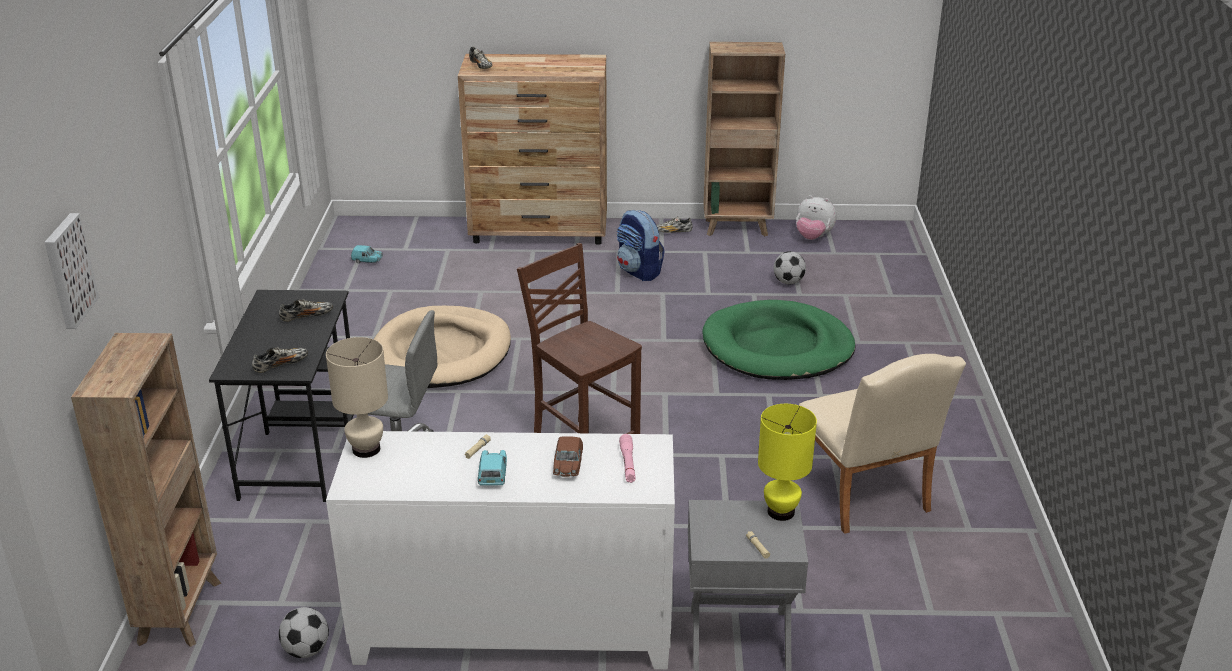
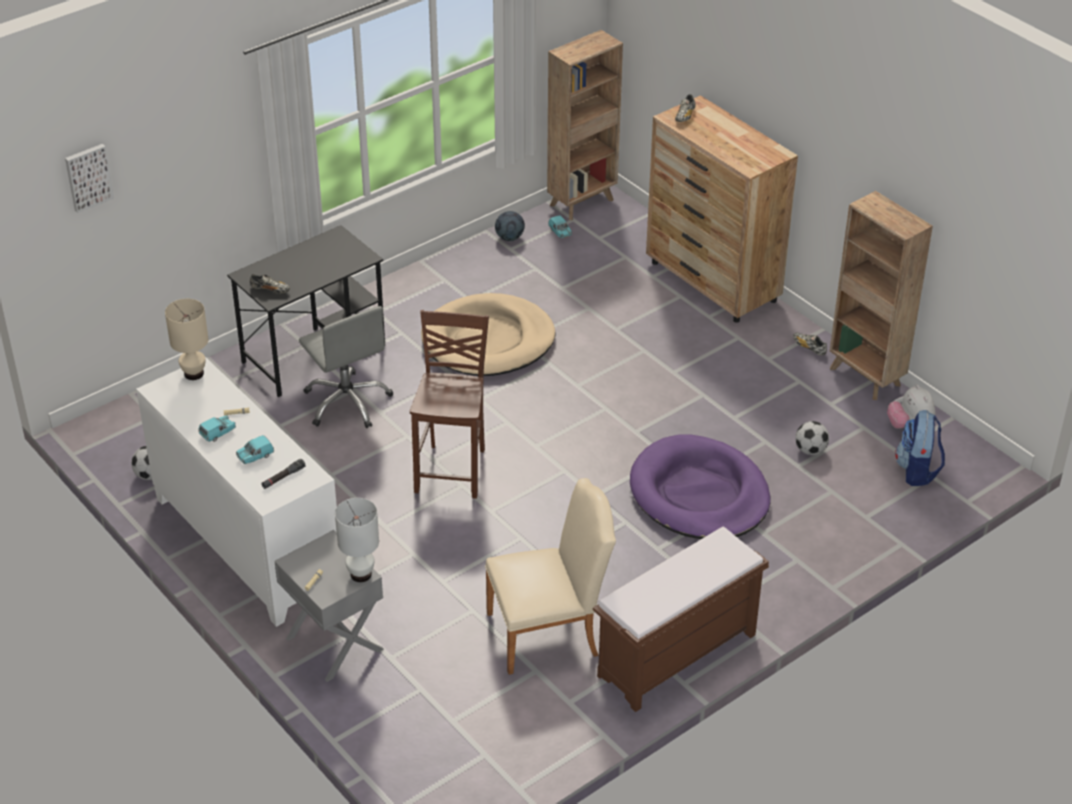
camera: 50 degrees right, 10 degrees up
brown bookcase [71,333,221,647] -> brown bookcase moved to [547,30,623,220]
shoe [279,299,333,322] -> none
brown toy car [553,436,583,477] -> turquoise toy car [236,435,274,464]
backpack [617,210,665,281] -> backpack moved to [895,410,945,486]
pink flashlight [619,434,636,483] -> black flashlight [261,459,305,489]
green dog bed [702,300,855,380] -> purple dog bed [630,434,771,539]
yellow table lamp [758,404,817,521] -> white table lamp [335,498,379,582]
beige chair [799,354,966,534] -> beige chair turned 135 degrees counterclockwise [485,478,616,675]
none -> football [495,211,525,241]
none -> brown bench [593,527,769,712]

